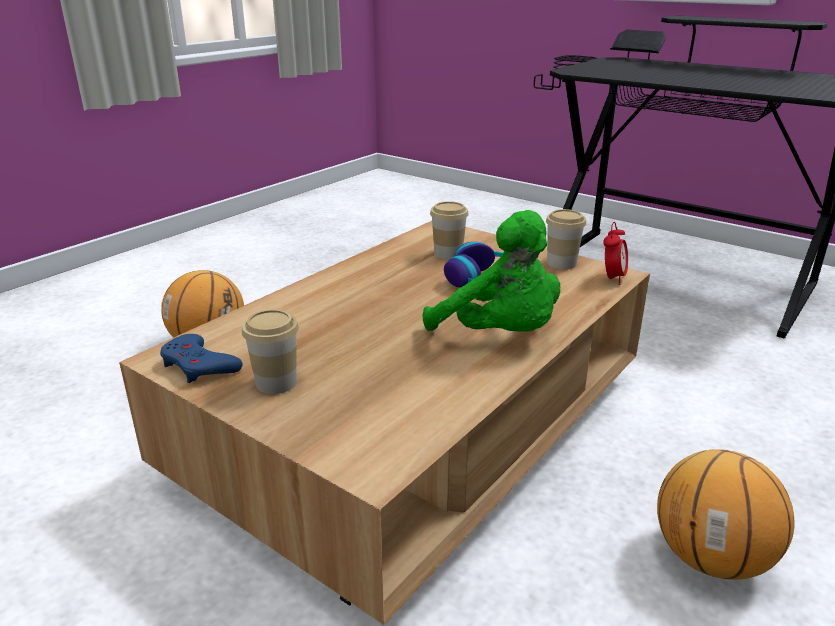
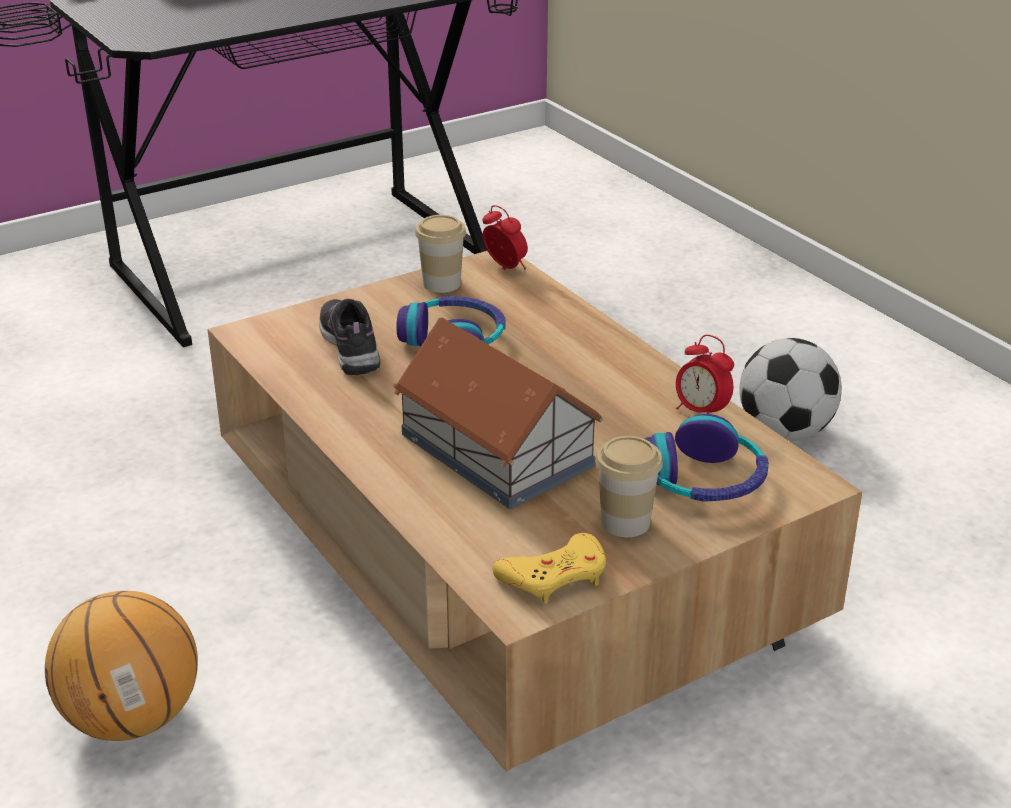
camera: 70 degrees left, 5 degrees up
blue game controller [160,334,243,383] -> yellow game controller [493,533,606,604]
green plush toy [423,210,560,332] -> none
cup [430,201,469,260] -> shoe [319,299,380,375]
basketball [657,449,794,580] -> football [739,338,842,440]
none -> toy house [393,318,603,509]
none -> headphones [645,414,769,502]
none -> alarm clock [676,335,734,414]

